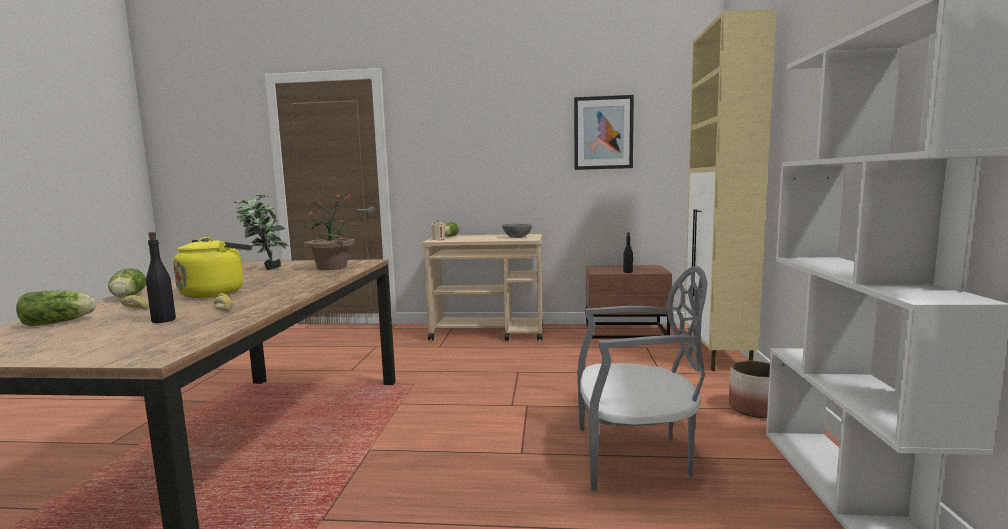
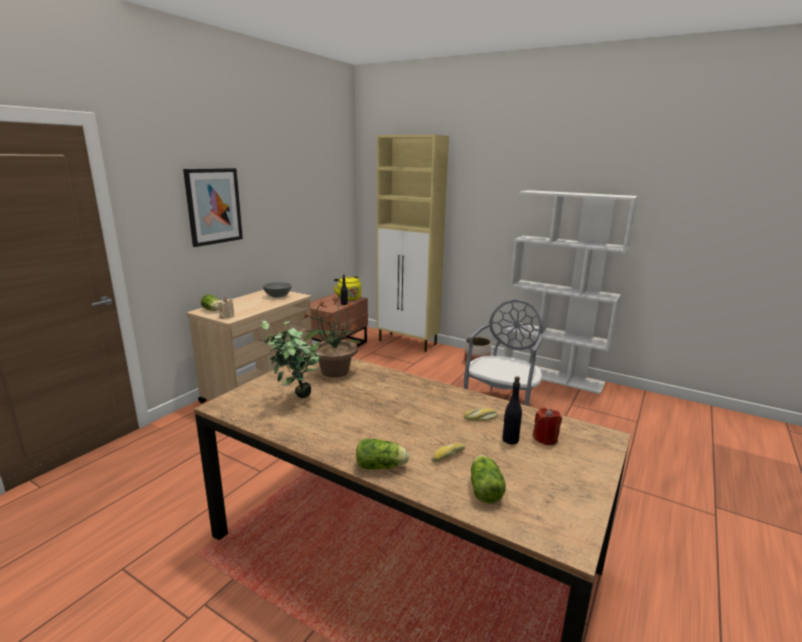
camera: 65 degrees left, 10 degrees up
yellow kettle [173,237,252,298] -> yellow kettle moved to [334,276,361,301]
picture [574,95,634,170] -> picture moved to [183,168,243,247]
none -> red candle [533,408,562,445]

